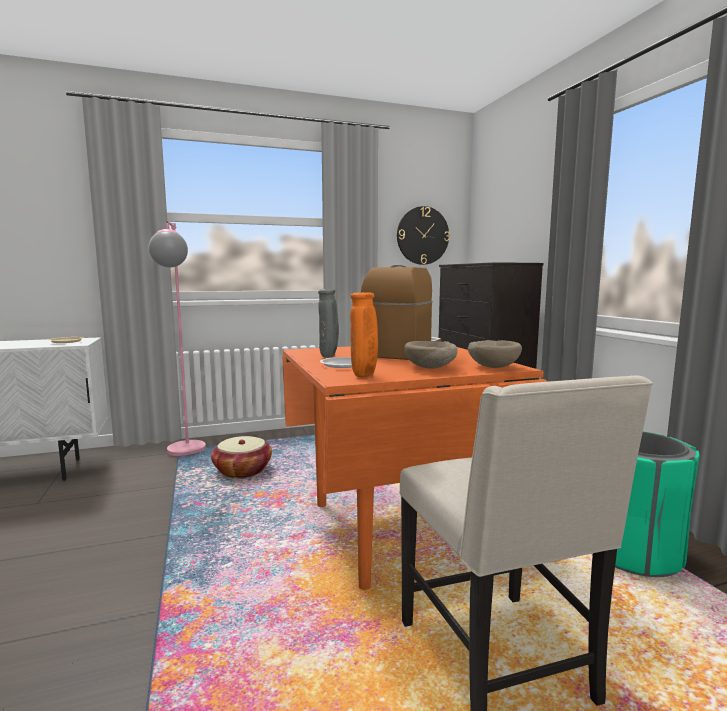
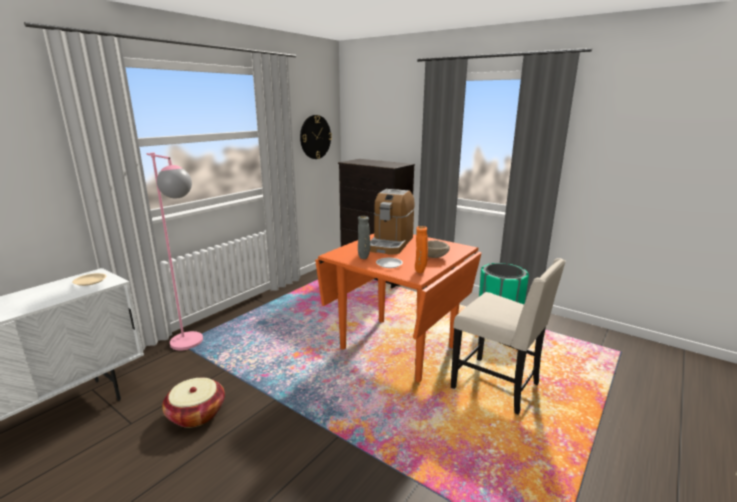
camera: 35 degrees left, 10 degrees up
basket [211,436,272,479] -> basket moved to [162,378,225,428]
coffee machine [361,265,441,360] -> coffee machine turned 150 degrees counterclockwise [370,189,415,255]
beige bowl [468,340,522,368] -> none

